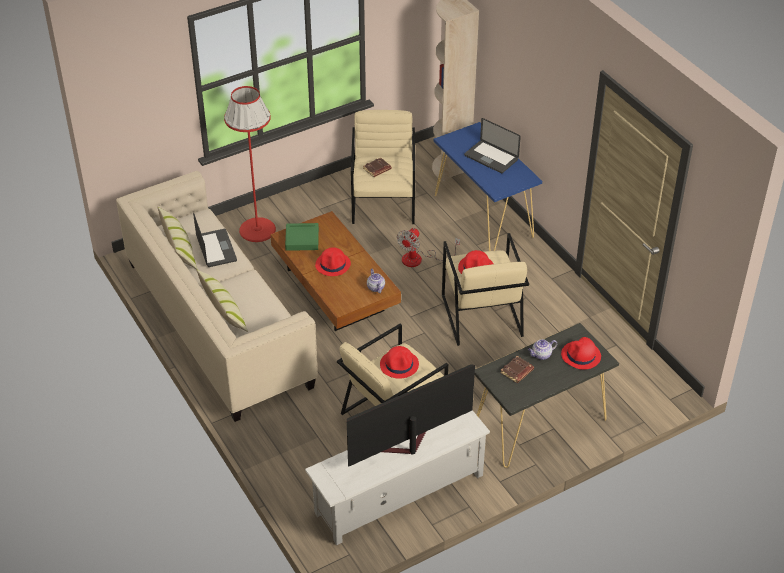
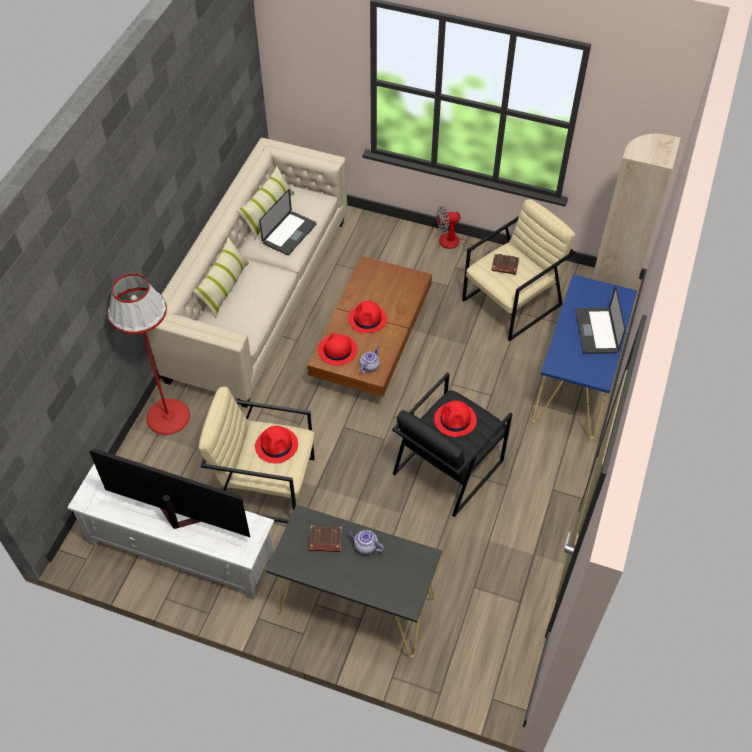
camera: 50 degrees right, 10 degrees up
red floor lamp [224,86,276,242] -> red floor lamp moved to [108,274,190,435]
green tray [285,223,319,251] -> none
fan [397,228,460,267] -> fan moved to [437,206,491,263]
beige armchair [442,233,529,346] -> black armchair [392,372,512,517]
red hat [561,337,601,370] -> red hat moved to [318,333,357,366]

